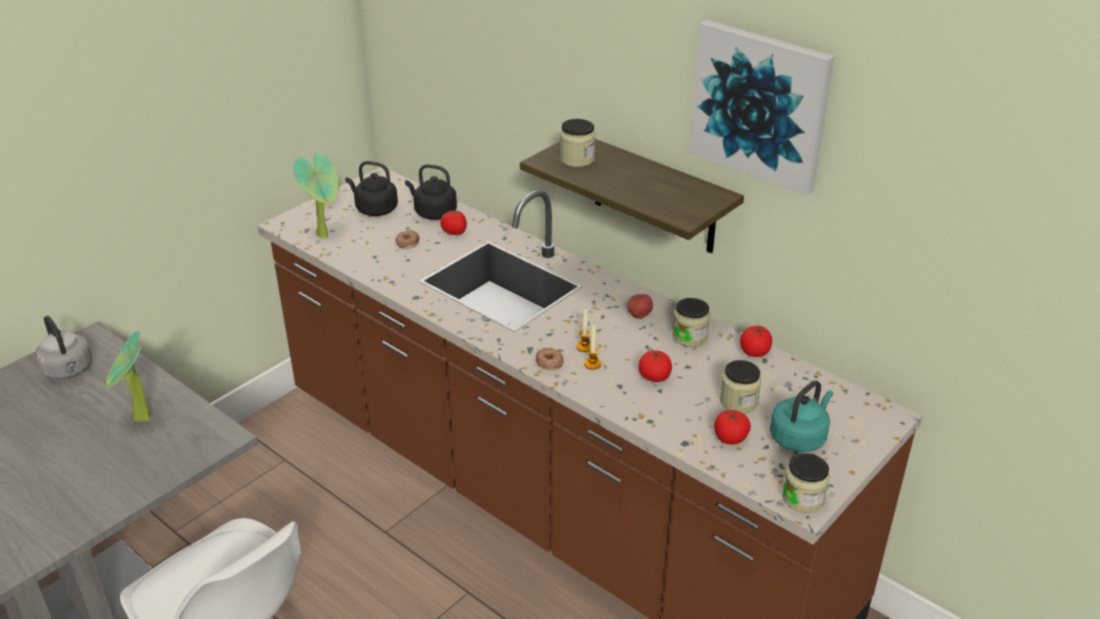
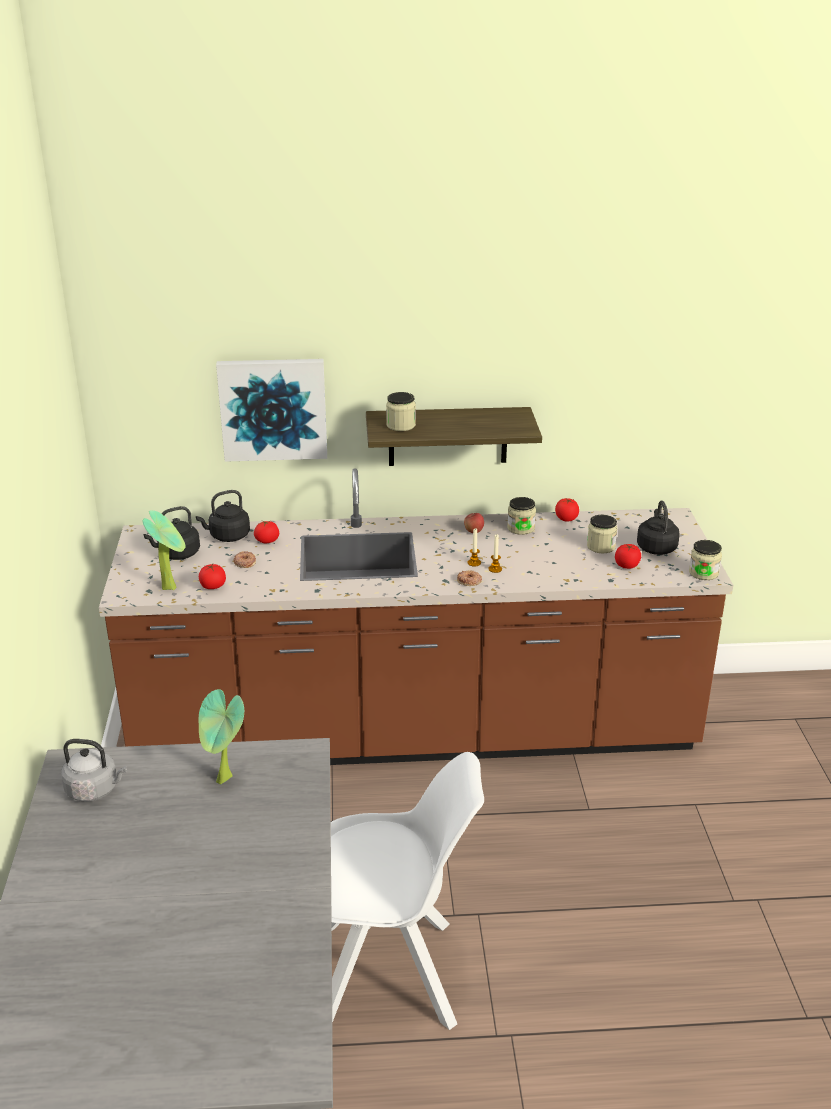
camera: 45 degrees left, 5 degrees down
tomato [638,350,672,382] -> tomato moved to [199,564,226,589]
picture [689,20,835,196] -> picture moved to [216,359,327,462]
turquoise kettle [770,381,833,452] -> black kettle [637,501,680,555]

